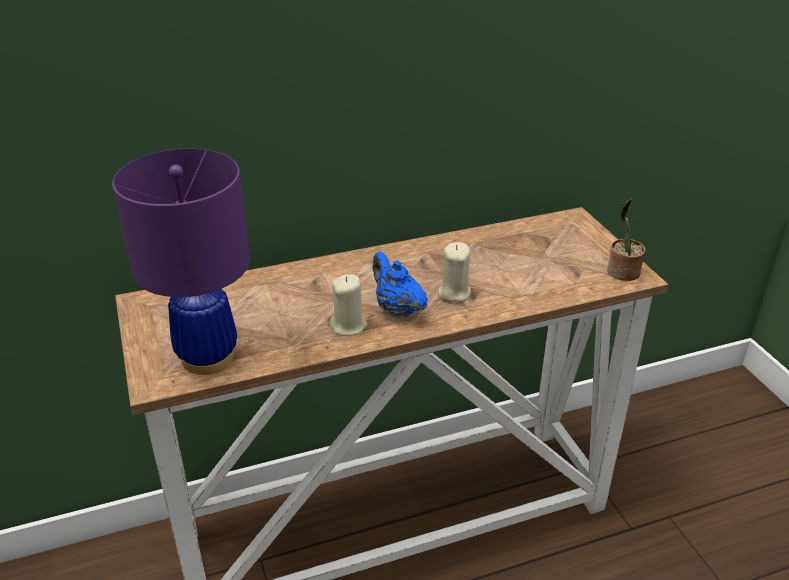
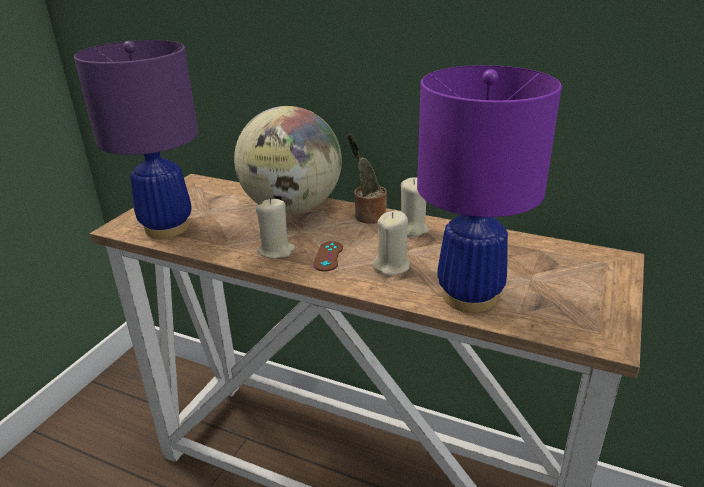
camera: 45 degrees right, 5 degrees down
blue teapot [372,252,428,317] -> brown game controller [313,241,343,271]
potted plant [607,199,645,281] -> potted plant moved to [348,134,387,224]
none -> globe [234,106,342,214]
none -> beige candle [401,177,429,237]
none -> purple table lamp [417,65,562,313]

